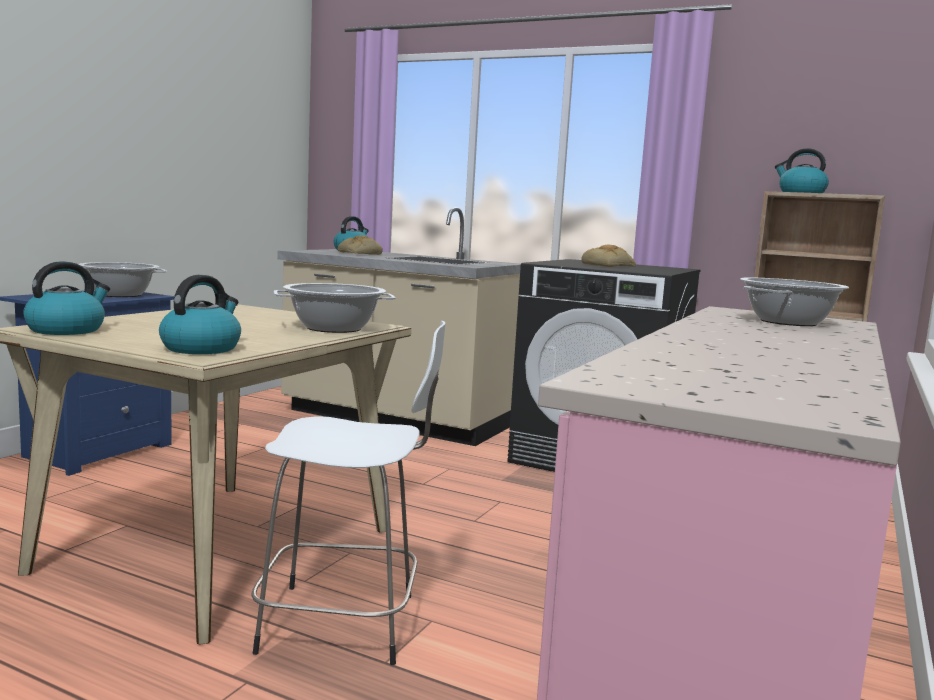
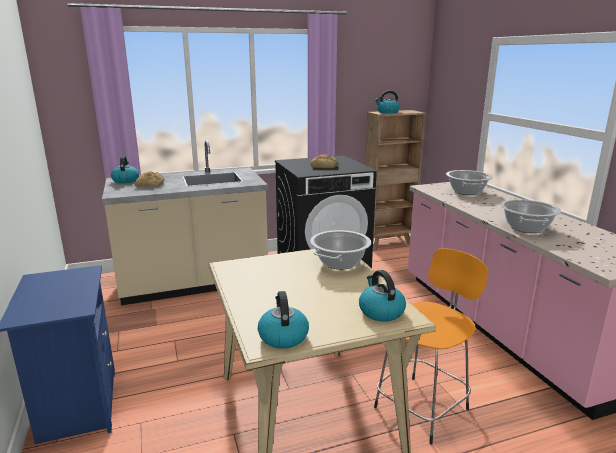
camera: 45 degrees left, 10 degrees up
cooking pot [78,262,167,297] -> cooking pot moved to [500,199,561,233]
white stool [251,321,445,665] -> orange stool [374,248,488,444]

